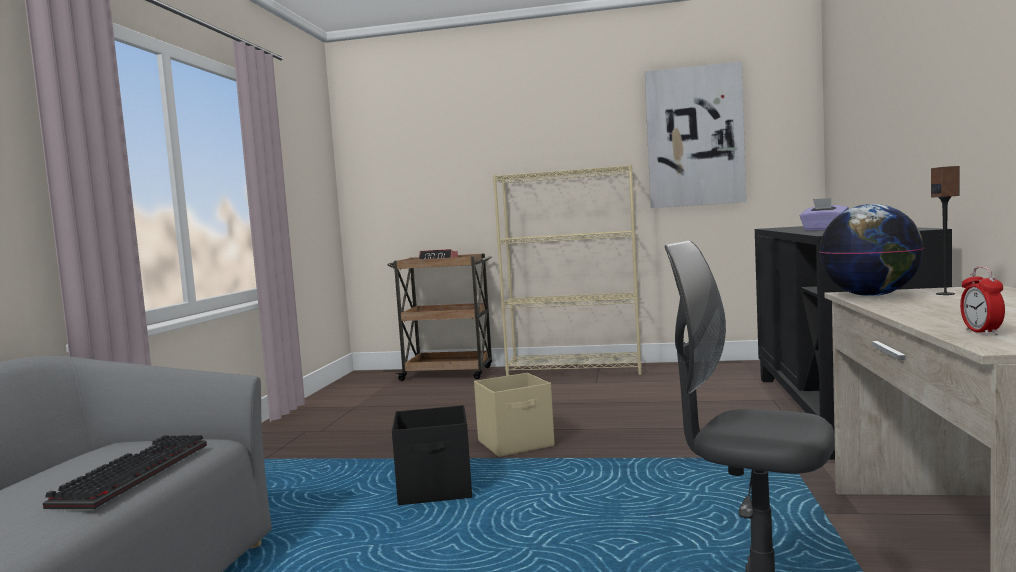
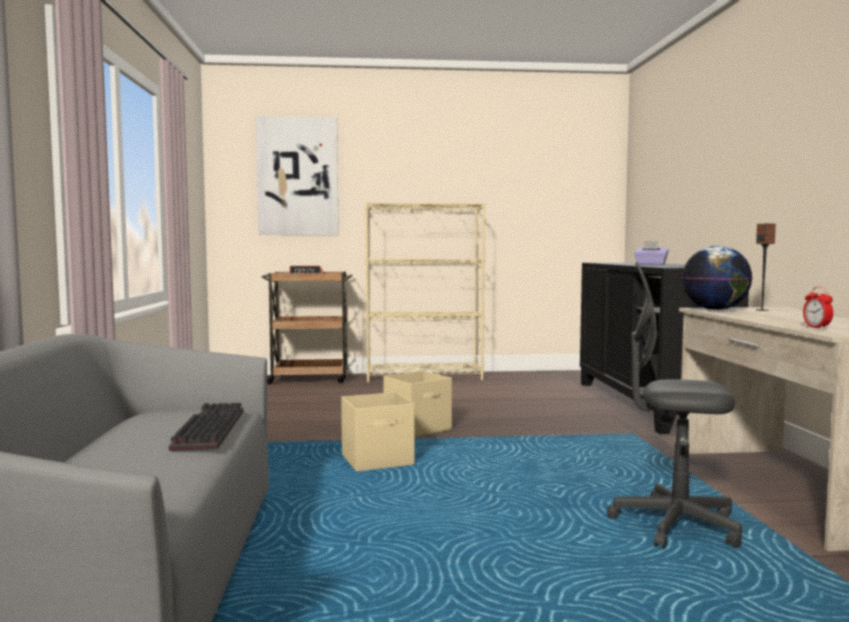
camera: 15 degrees left, 0 degrees up
black storage box [392,405,472,505] -> beige storage box [341,392,414,471]
picture [645,62,746,208] -> picture moved to [256,116,339,235]

